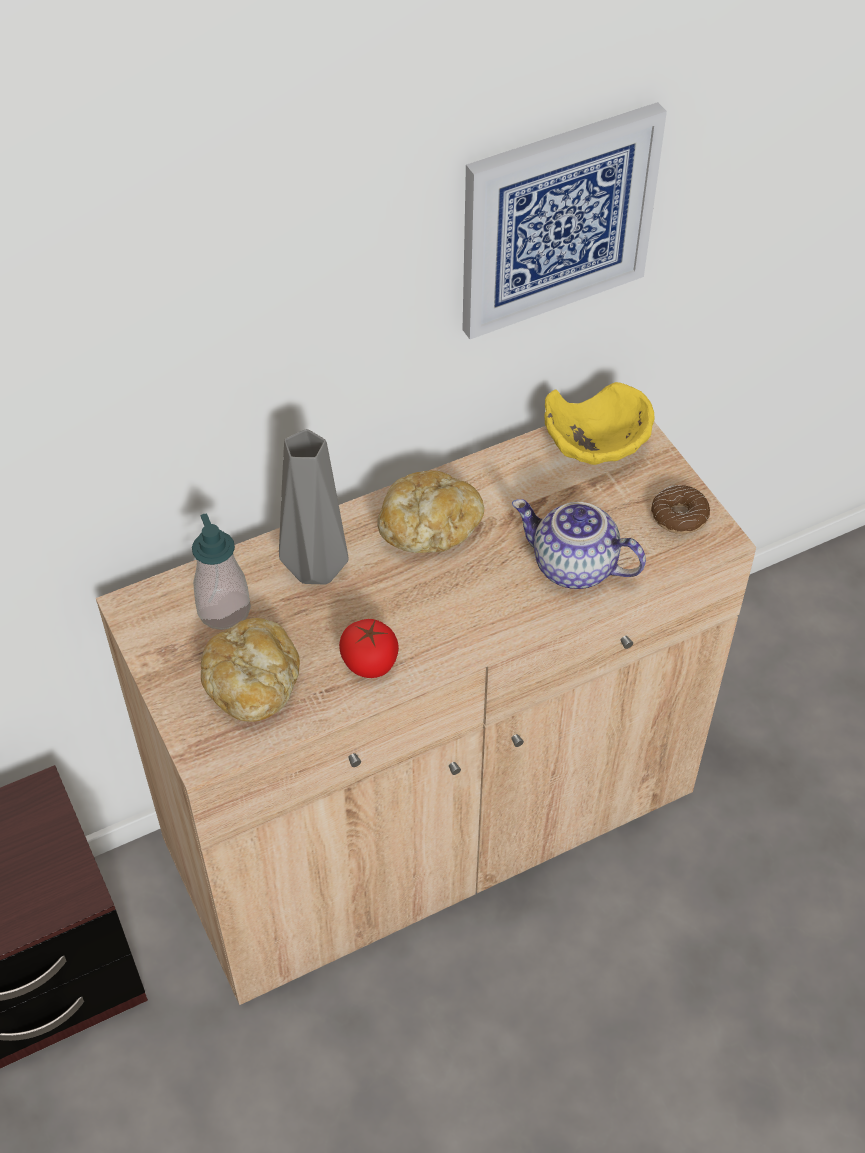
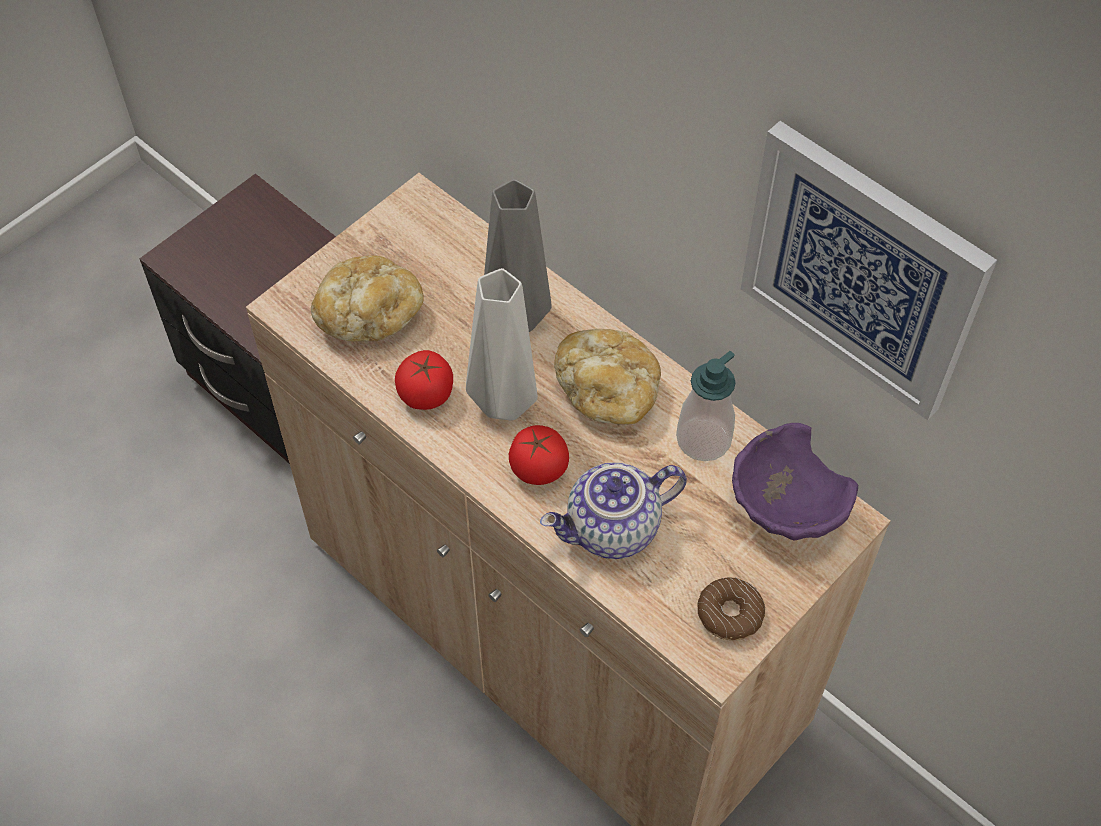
camera: 70 degrees right, 5 degrees up
soap dispenser [192,513,251,630] -> soap dispenser moved to [676,351,736,461]
teapot [512,499,646,589] -> teapot turned 120 degrees counterclockwise [540,462,687,559]
yellow bowl [544,382,655,465] -> purple bowl [732,423,858,541]
none -> grey vase [466,268,538,421]
none -> tomato [509,425,569,485]

